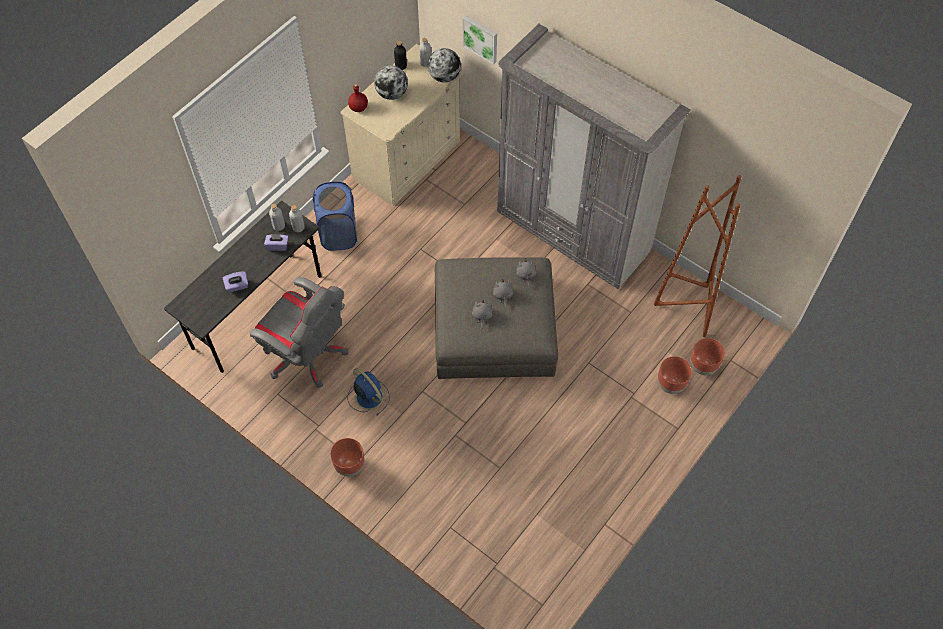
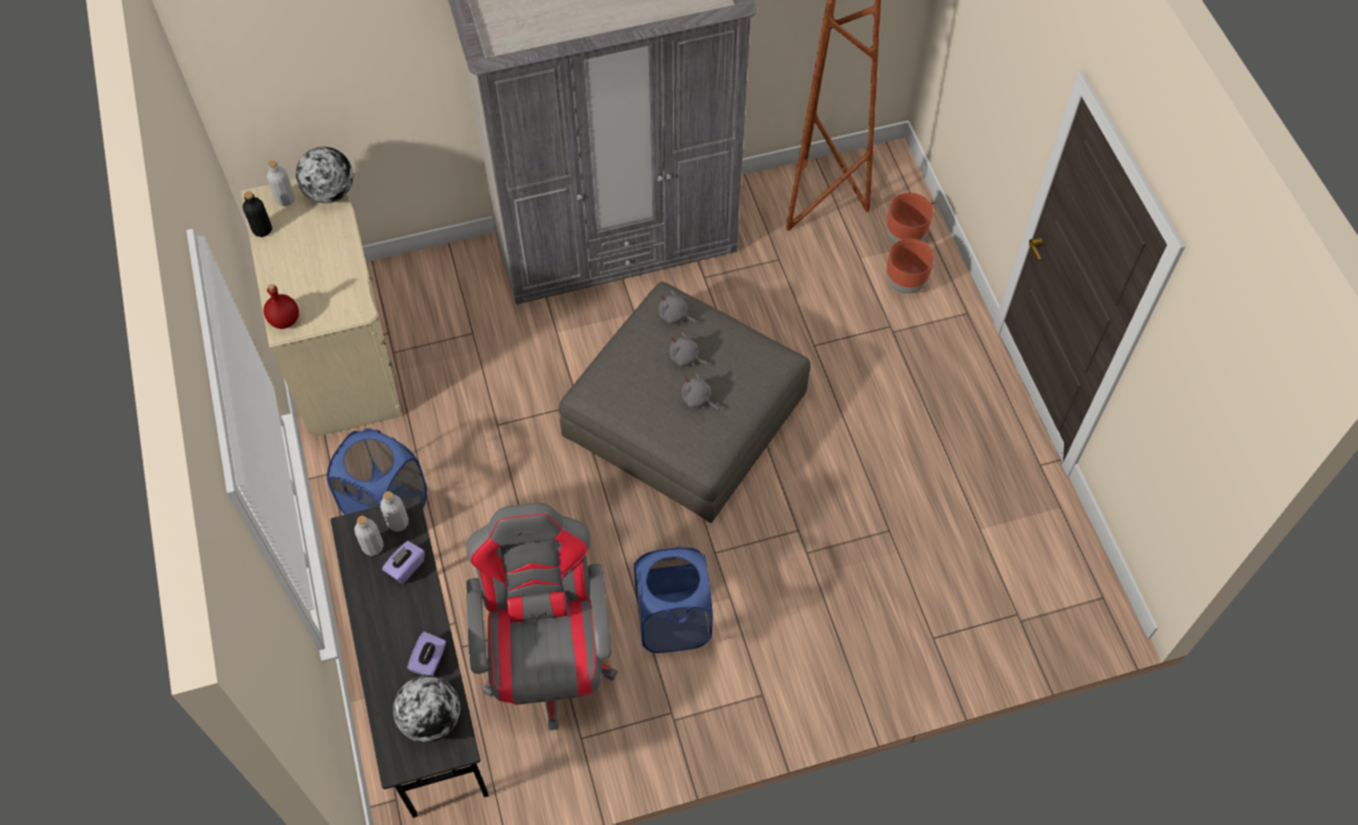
camera: 55 degrees left, 0 degrees up
grey office chair [249,277,349,388] -> grey office chair turned 75 degrees counterclockwise [466,503,617,730]
brown planter [330,438,365,477] -> none
blue fan [347,368,390,416] -> blue laundry basket [634,546,713,653]
globe [374,65,408,100] -> globe moved to [393,675,460,743]
picture [462,15,497,65] -> none

